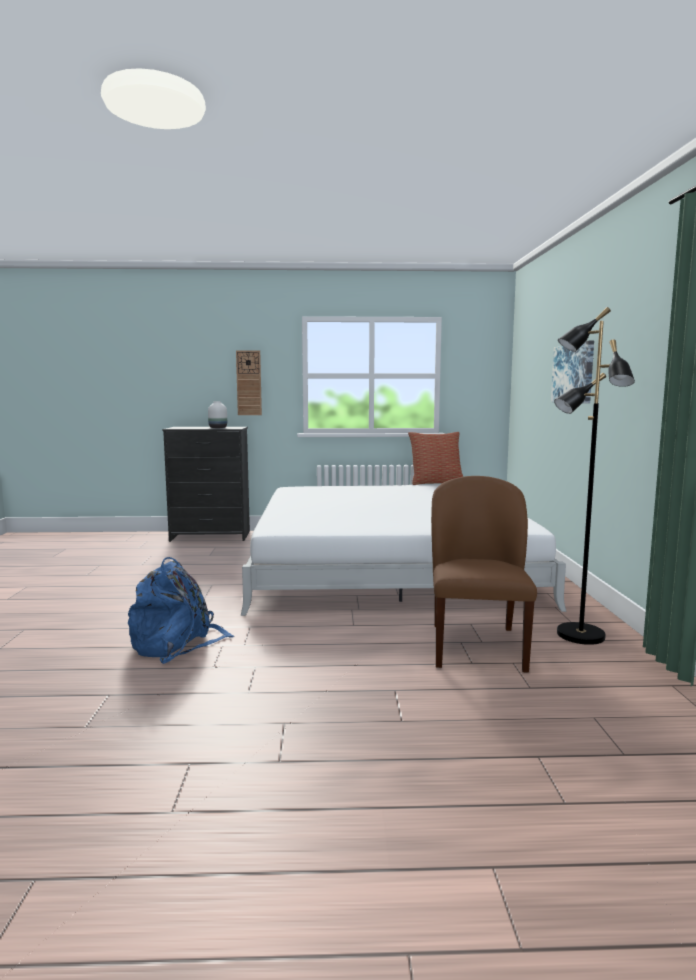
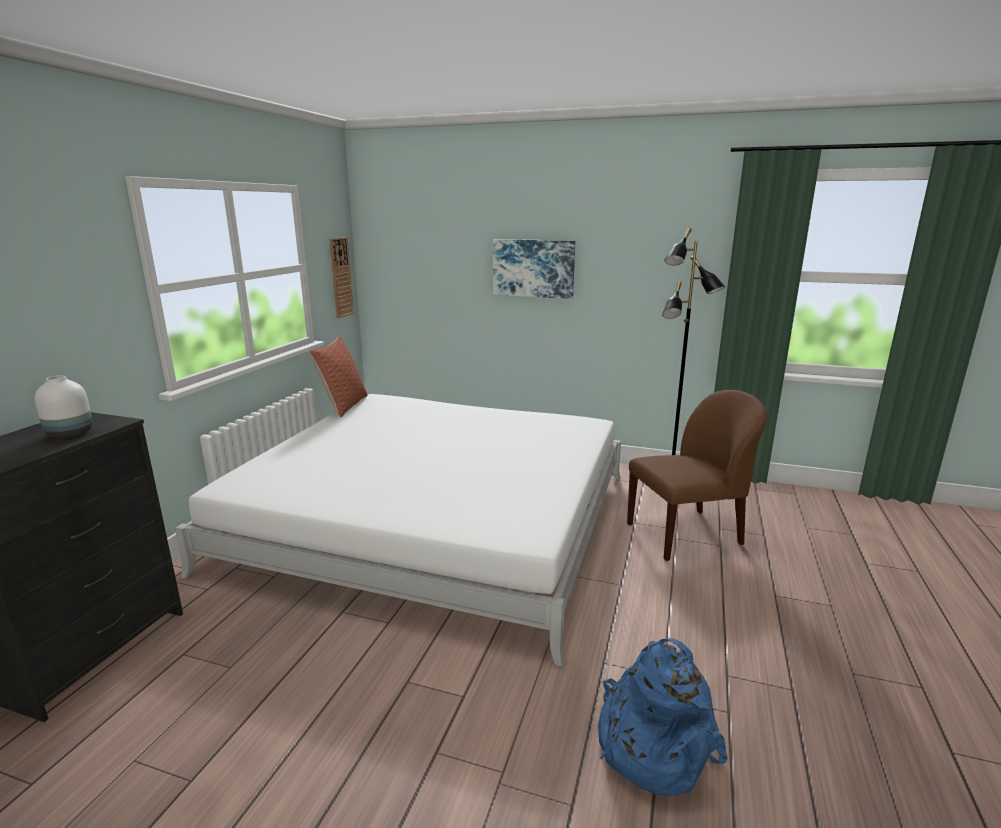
camera: 70 degrees left, 10 degrees up
wall clock [236,350,262,415] -> wall clock moved to [329,237,354,318]
brown chair [431,476,537,673] -> brown chair turned 135 degrees clockwise [627,390,767,561]

